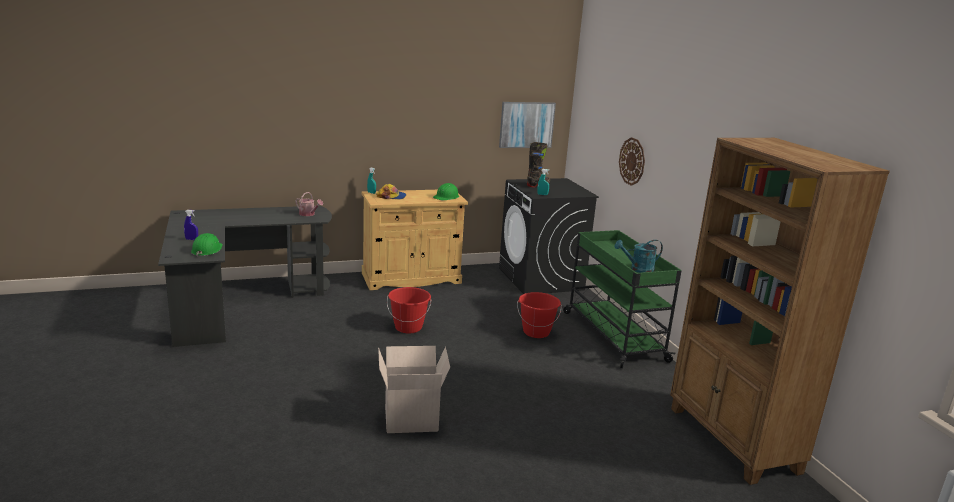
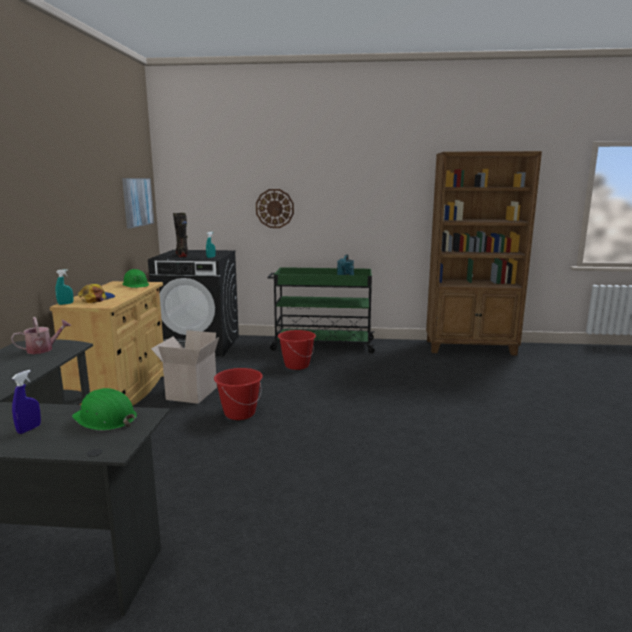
camera: 65 degrees left, 5 degrees down
cardboard box [378,346,450,433] -> cardboard box moved to [151,330,219,404]

